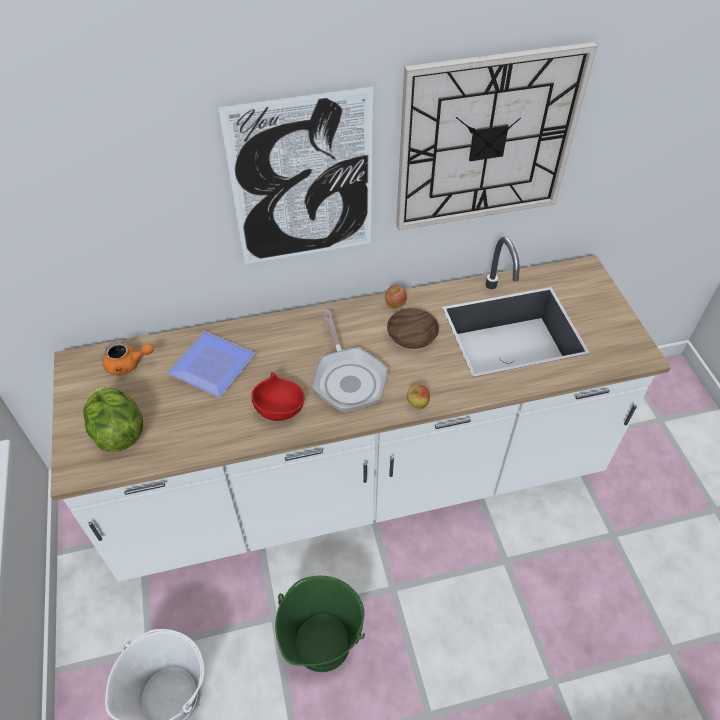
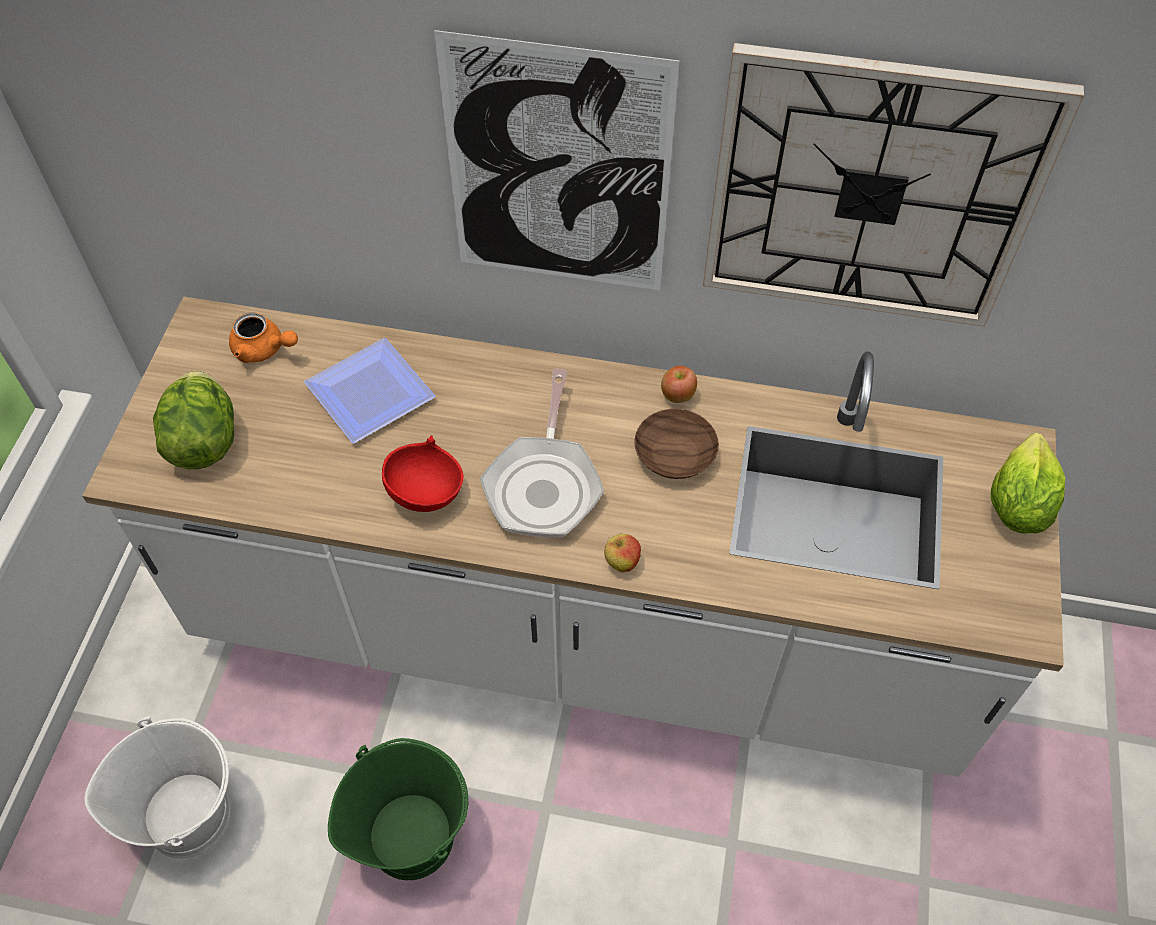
camera: 25 degrees right, 5 degrees up
none -> lettuce [991,433,1065,534]

